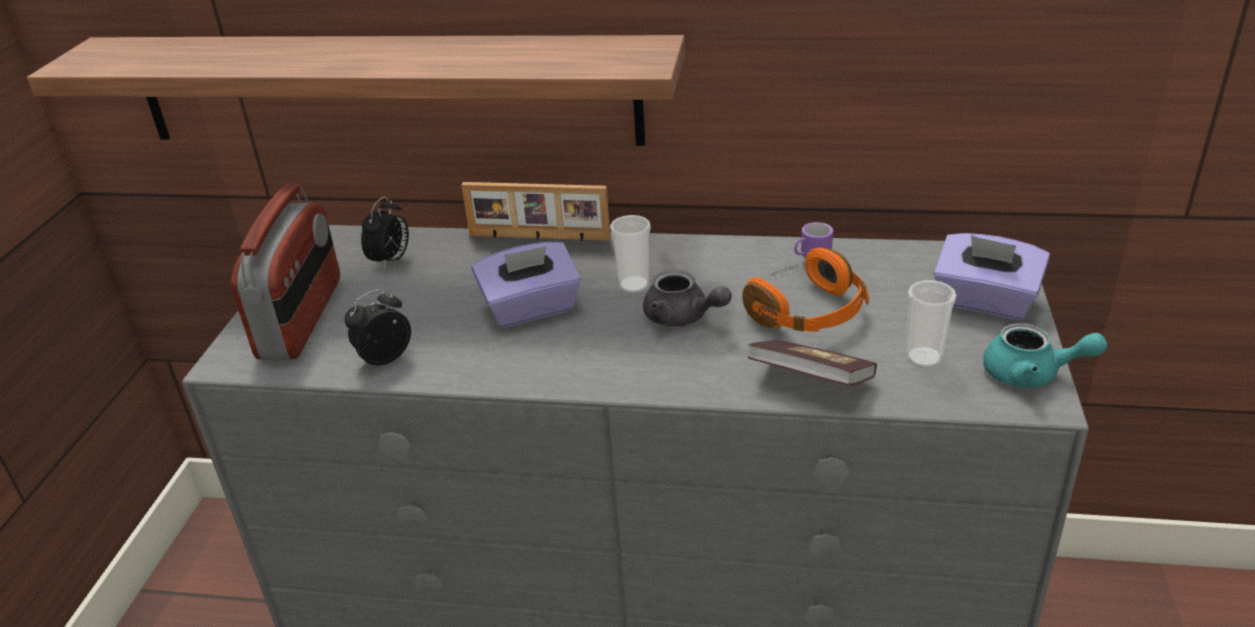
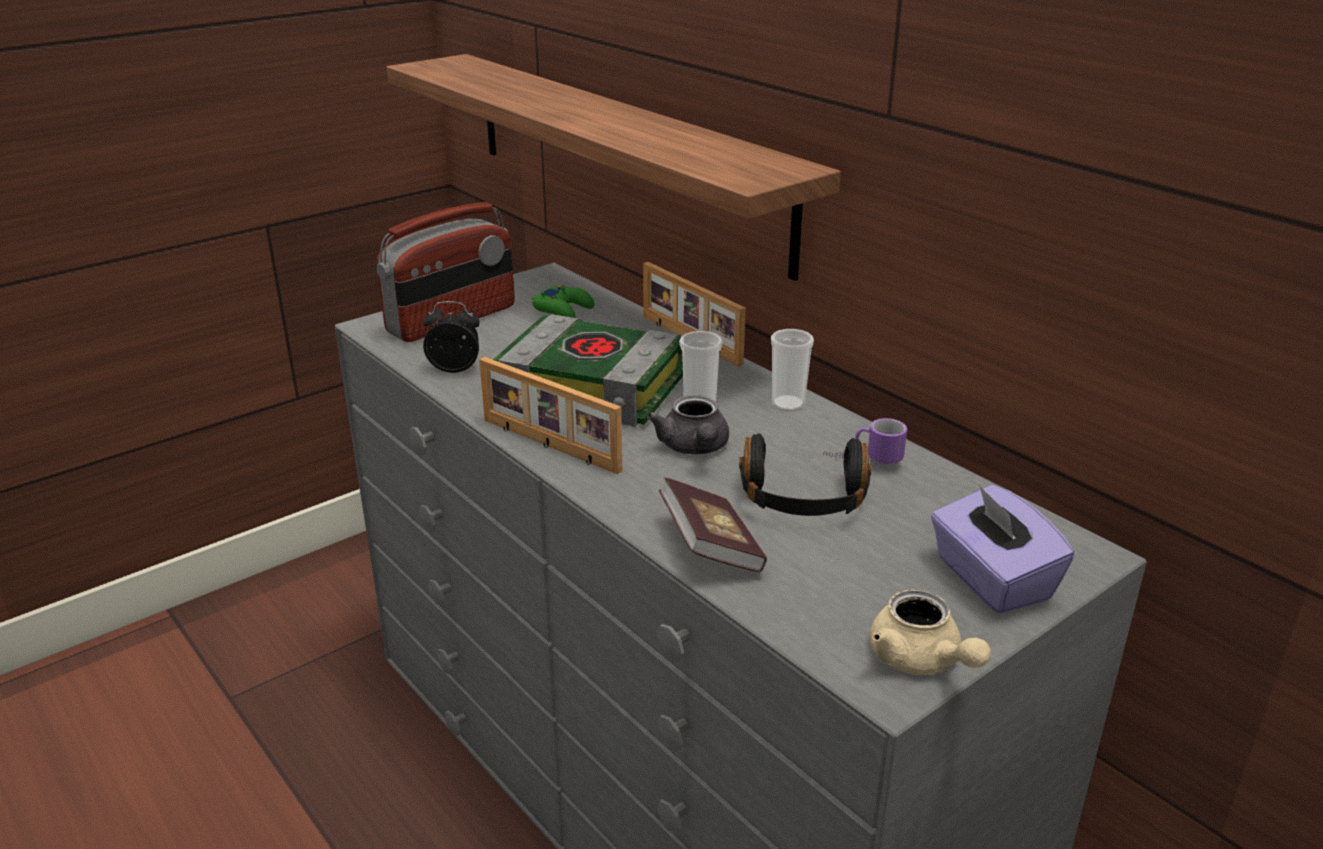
camera: 40 degrees right, 5 degrees down
alarm clock [361,196,409,270] -> green game controller [532,286,594,318]
purple tissue box [472,242,581,328] -> book [493,314,683,427]
orange headphones [742,248,869,332] -> black headphones [739,433,871,516]
cup [906,280,957,368] -> cup moved to [771,329,814,412]
turquoise teapot [983,323,1107,388] -> beige teapot [869,590,991,675]
none -> picture frame [479,357,622,474]

